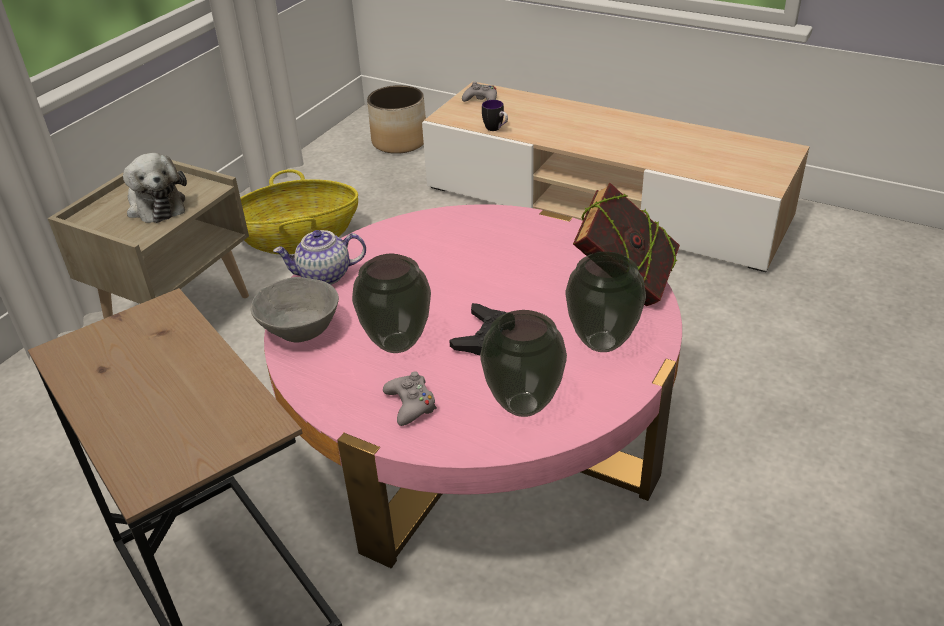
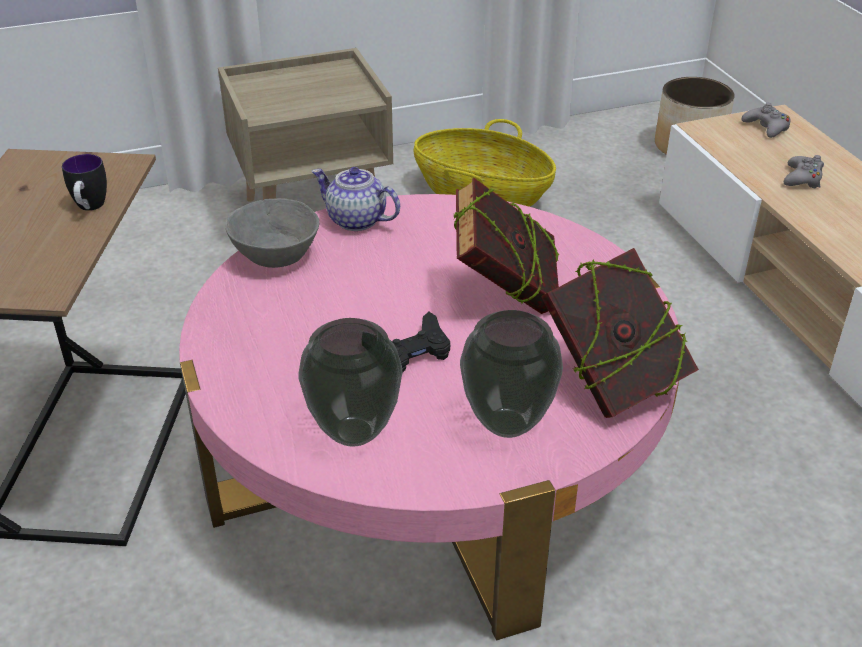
camera: 40 degrees right, 0 degrees up
plush toy [123,153,187,223] -> none
vase [352,254,431,353] -> none
grey game controller [383,371,437,426] -> grey game controller moved to [784,155,824,188]
mug [482,100,508,131] -> mug moved to [62,154,107,211]
none -> book [454,177,559,314]

